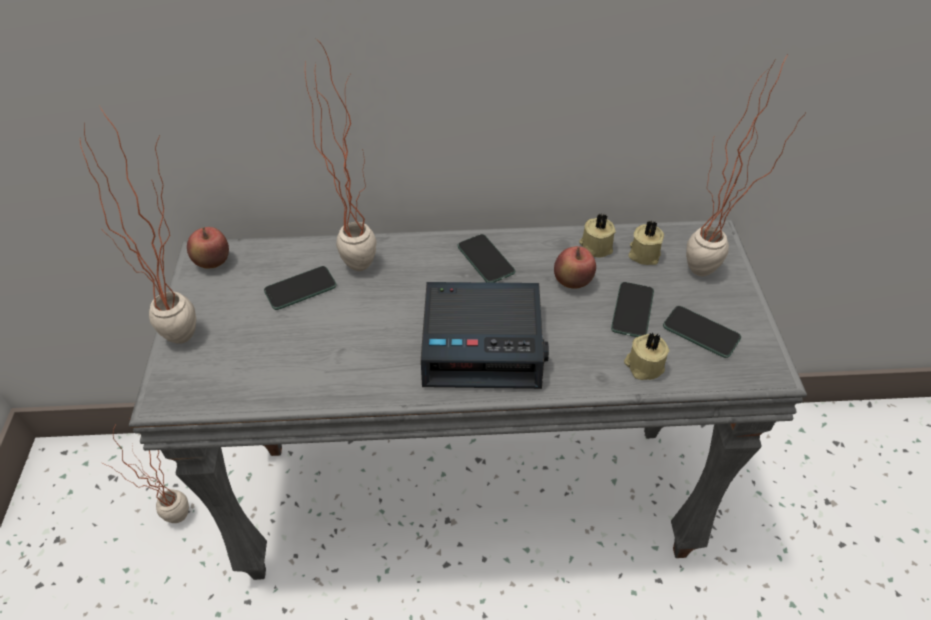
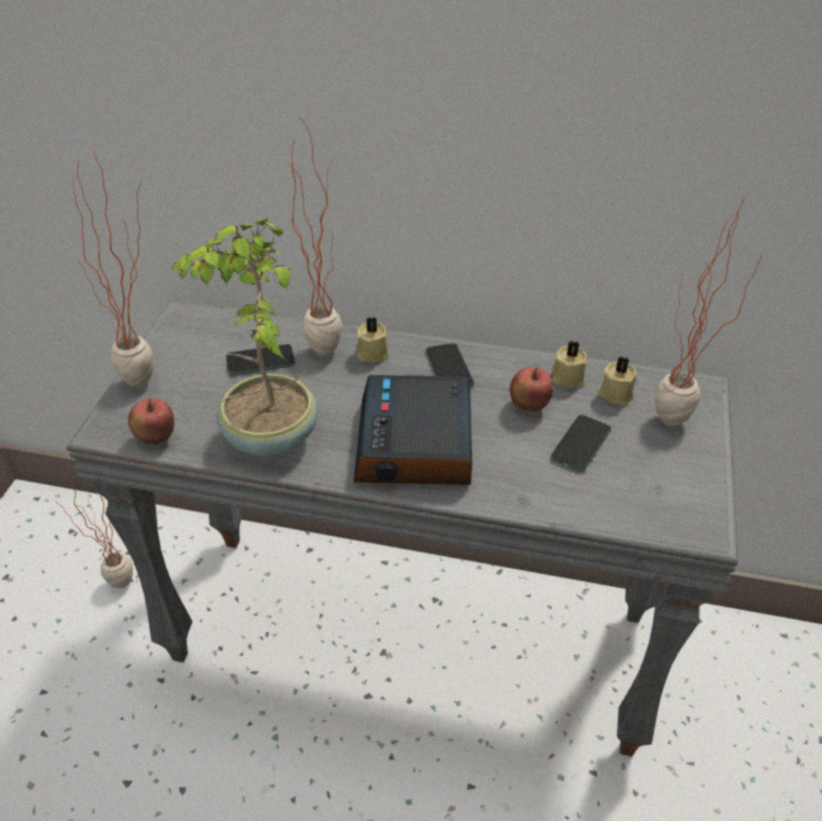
camera: 15 degrees right, 5 degrees down
apple [187,227,229,269] -> apple moved to [128,398,174,444]
alarm clock [421,282,549,389] -> alarm clock turned 75 degrees clockwise [354,375,472,485]
beige candle [624,332,669,380] -> beige candle moved to [356,316,388,363]
phone [663,306,741,358] -> none
none -> potted plant [170,218,318,456]

